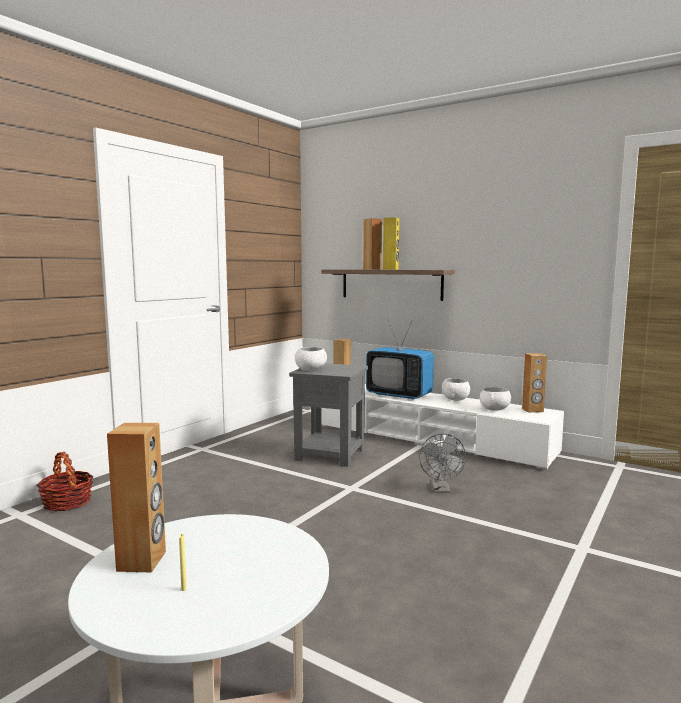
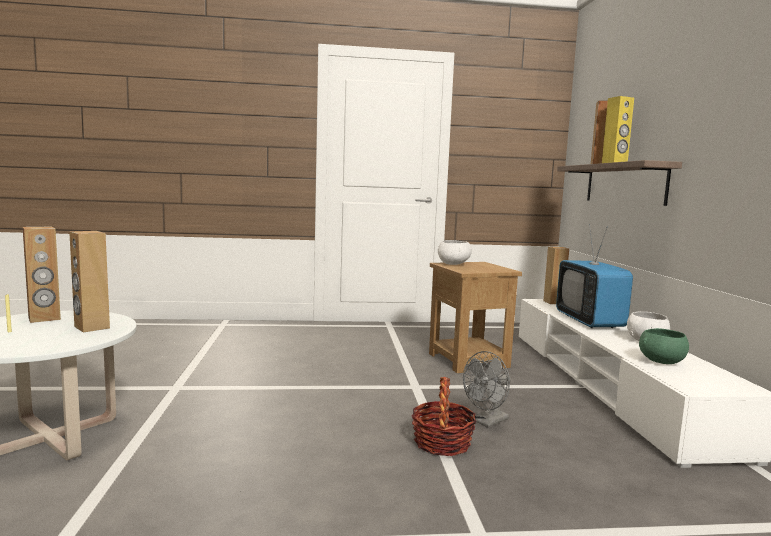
camera: 50 degrees right, 0 degrees up
basket [37,452,94,512] -> basket moved to [412,377,476,456]
grey side table [289,363,368,467] -> brown side table [429,262,522,373]
white bowl [480,387,511,411] -> green bowl [639,328,689,364]
brown speaker [522,353,547,413] -> brown speaker moved to [69,231,110,333]

